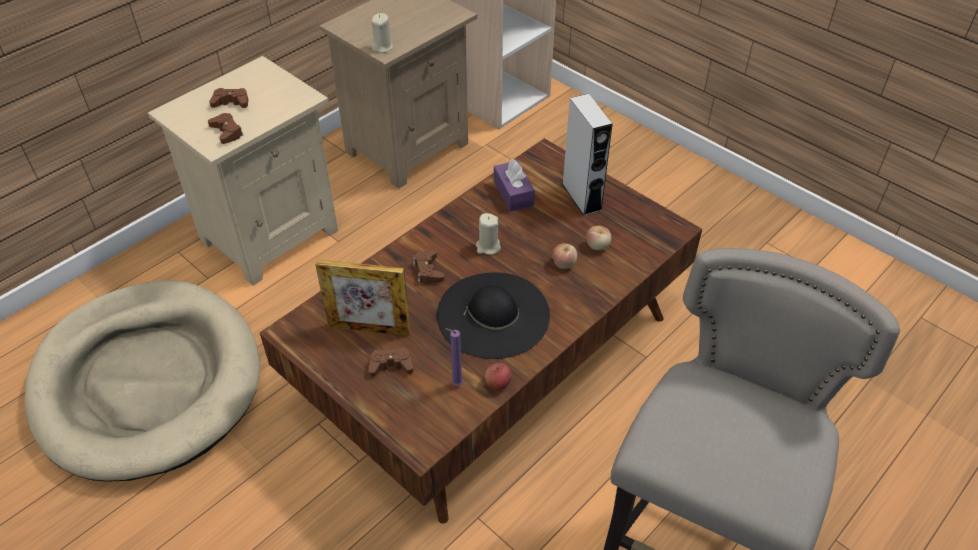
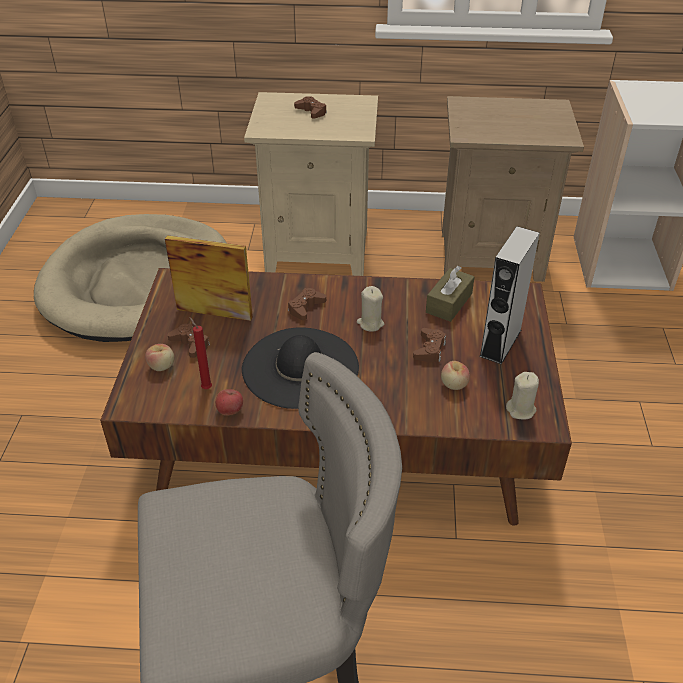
camera: 50 degrees right, 5 degrees down
brown game controller [208,113,243,144] -> brown game controller moved to [413,328,446,363]
picture frame [315,259,410,336] -> picture frame turned 135 degrees clockwise [165,235,253,321]
beige candle [371,13,393,53] -> beige candle moved to [506,372,539,420]
purple candle [445,328,463,386] -> red candle [189,317,212,389]
purple tissue box [494,159,535,212] -> brown tissue box [426,266,474,322]
apple [552,244,577,269] -> apple moved to [145,344,174,371]

